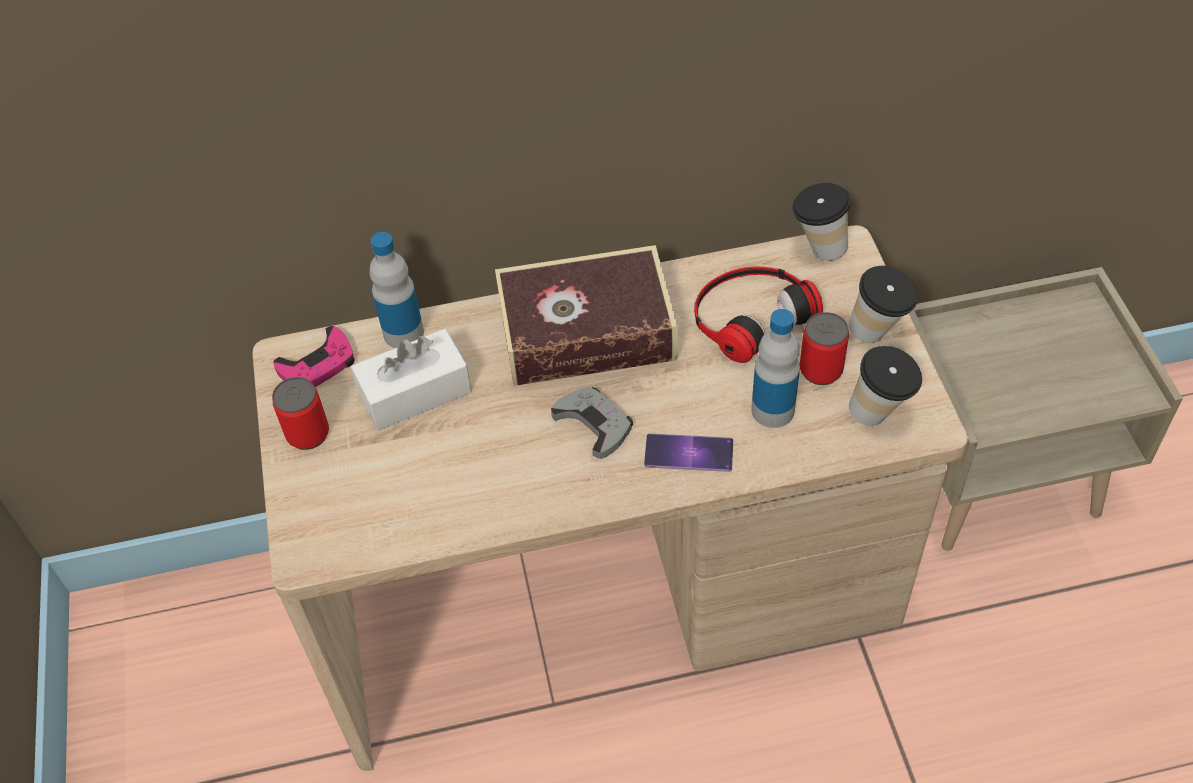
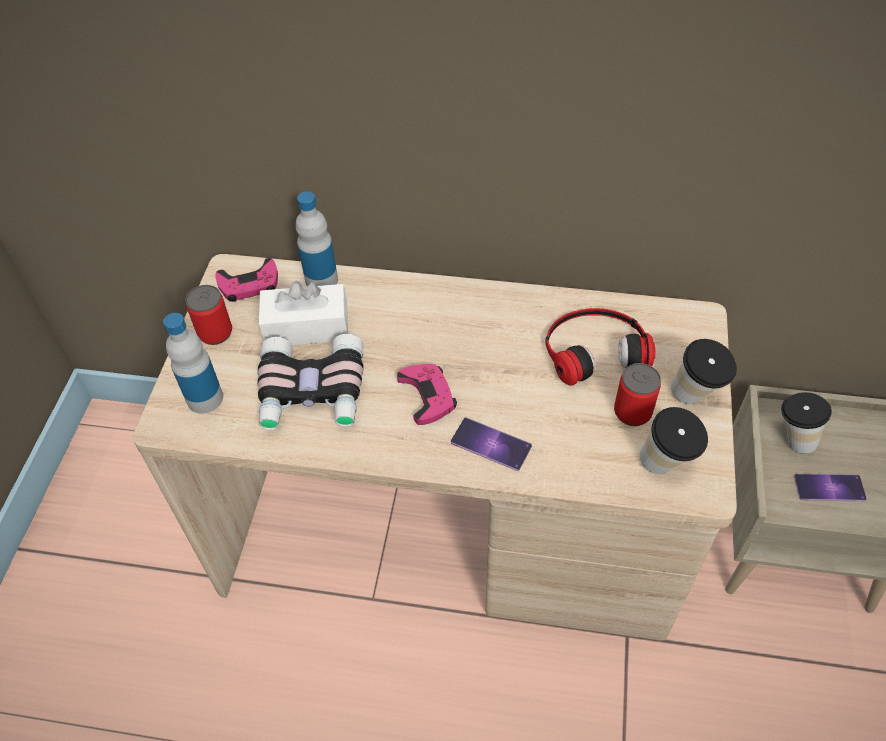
camera: 20 degrees right, 0 degrees up
book [495,245,678,386] -> none
grey game controller [551,387,633,459] -> pink game controller [397,364,457,425]
bottle [751,309,800,428] -> bottle moved to [163,313,223,414]
cup [792,183,850,261] -> cup moved to [781,392,832,454]
none -> binoculars [258,334,364,430]
none -> phone [794,474,867,501]

